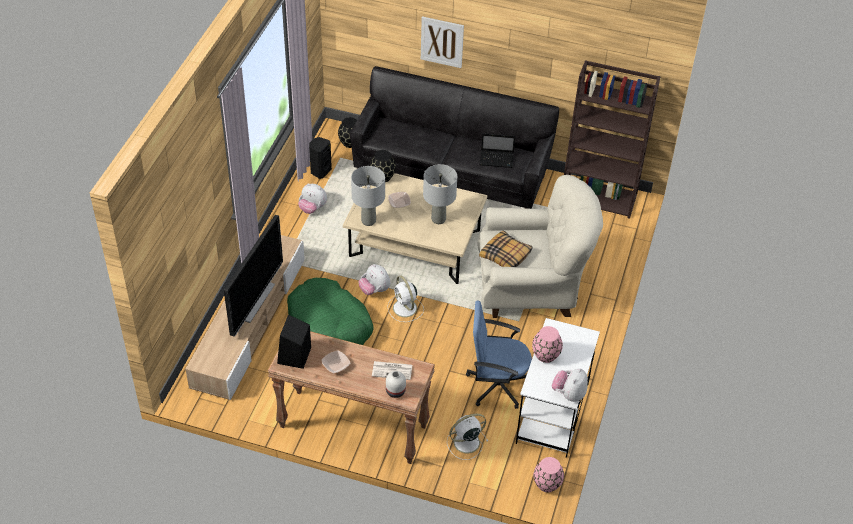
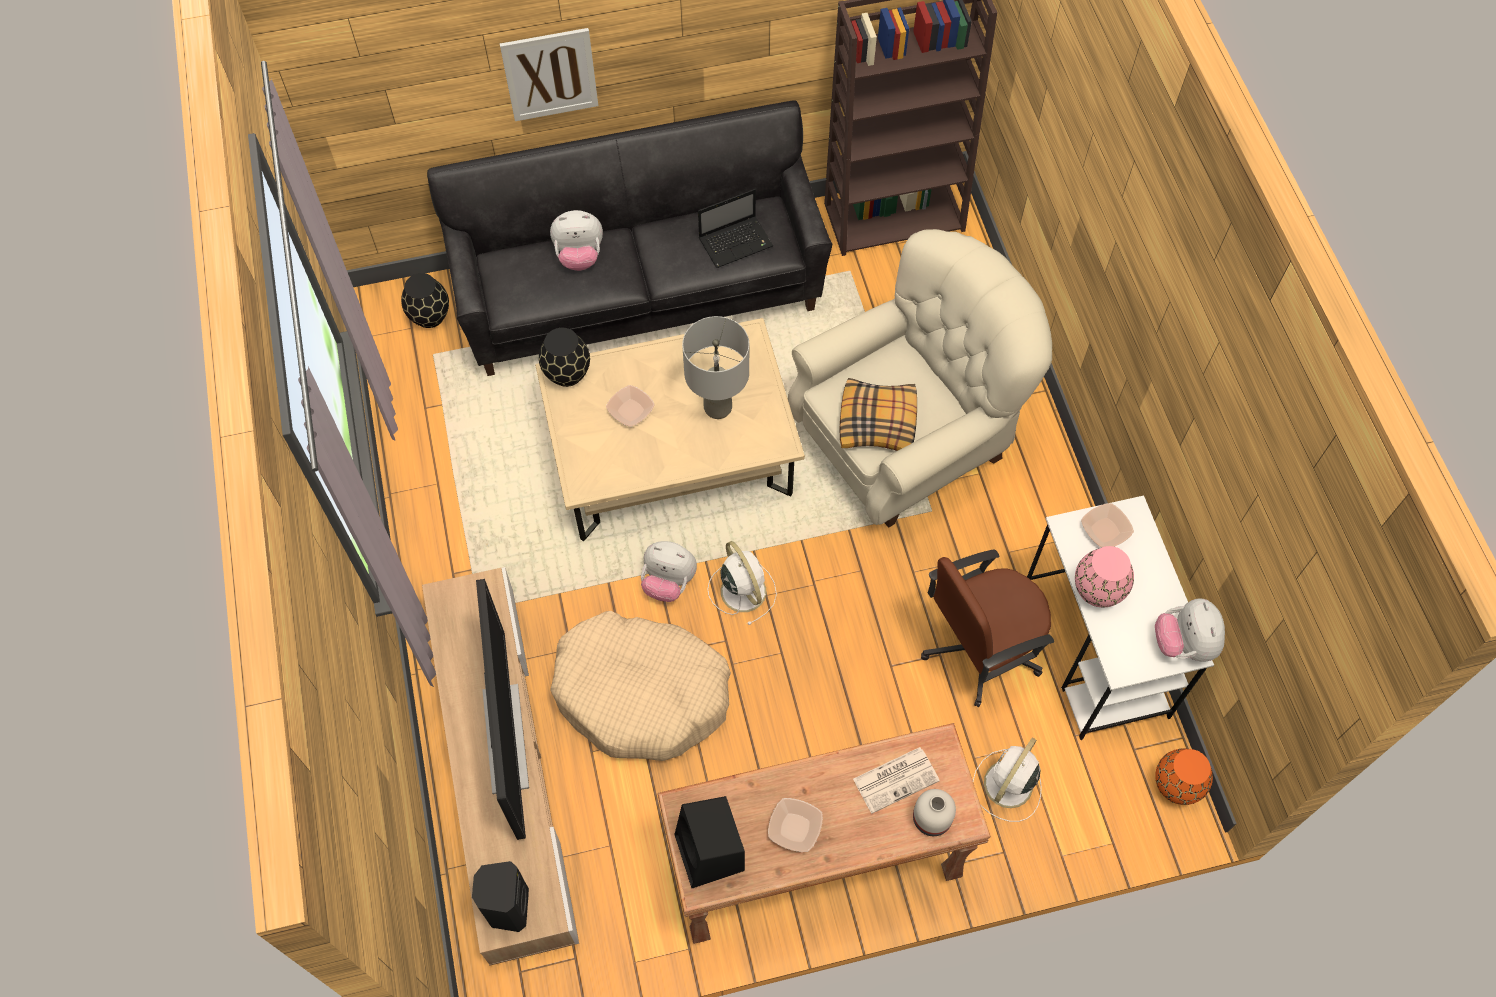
camera: 30 degrees left, 15 degrees up
green dog bed [287,278,373,345] -> beige dog bed [550,611,731,761]
plush toy [298,184,327,214] -> plush toy moved to [550,210,603,271]
black speaker [309,137,332,179] -> black speaker moved to [472,861,529,932]
grey table lamp [351,166,385,226] -> none
white fan [388,276,424,322] -> white fan turned 150 degrees counterclockwise [708,541,777,625]
blue office chair [466,301,532,409] -> brown office chair [921,549,1054,707]
pink vase [534,457,564,492] -> orange vase [1155,748,1213,805]
none -> bowl [1081,503,1134,548]

